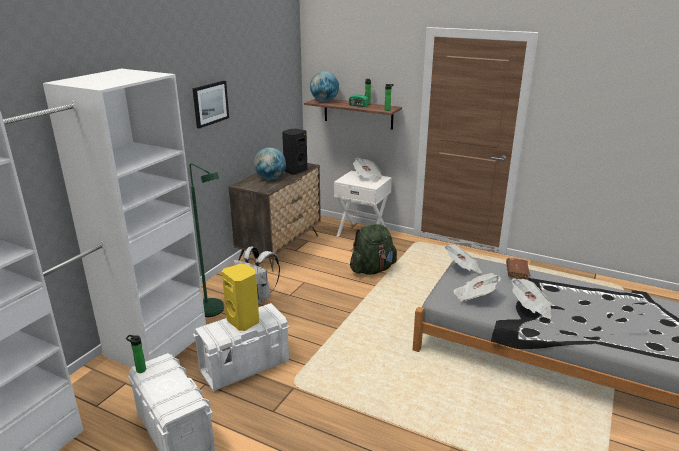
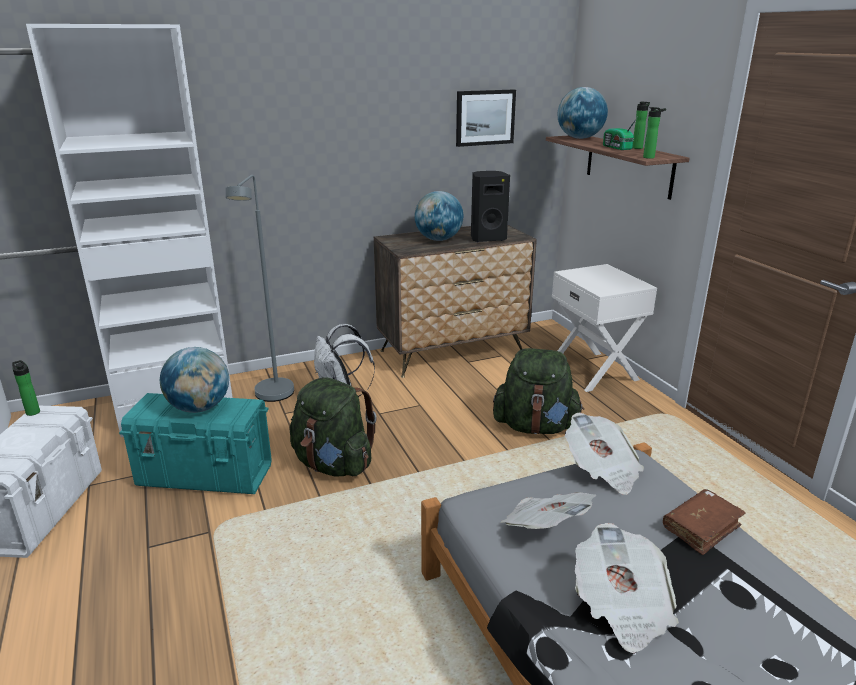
camera: 40 degrees right, 0 degrees up
green floor lamp [190,163,224,317] -> grey floor lamp [226,175,294,402]
picture [192,81,229,128] -> picture moved to [456,90,516,147]
white storage box [193,303,290,391] -> turquoise storage box [119,393,272,494]
yellow speaker [222,264,259,331] -> globe [160,347,229,413]
newspaper [353,158,383,182] -> none
none -> green backpack [290,377,376,476]

